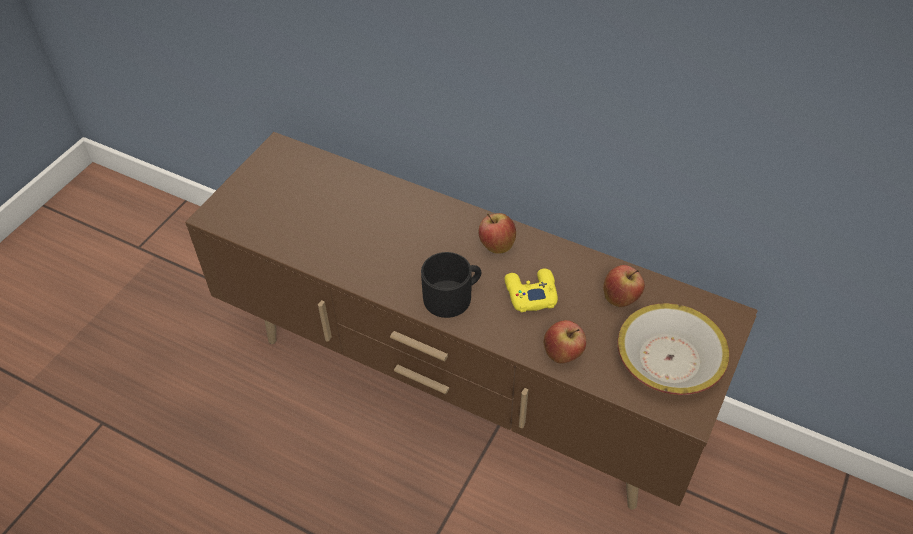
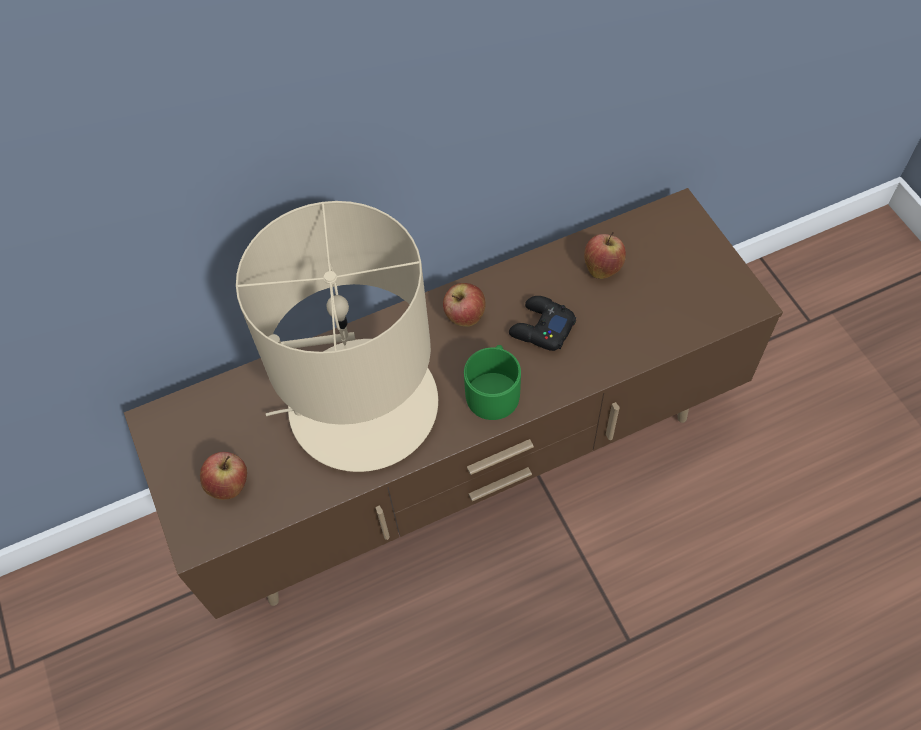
camera: 50 degrees left, 10 degrees up
black mug [421,252,481,318] -> green mug [464,345,521,420]
yellow game controller [505,269,558,312] -> black game controller [509,296,576,351]
apple [544,320,586,364] -> apple moved to [200,452,247,500]
bowl [618,303,730,395] -> none
none -> beige table lamp [236,201,438,472]

